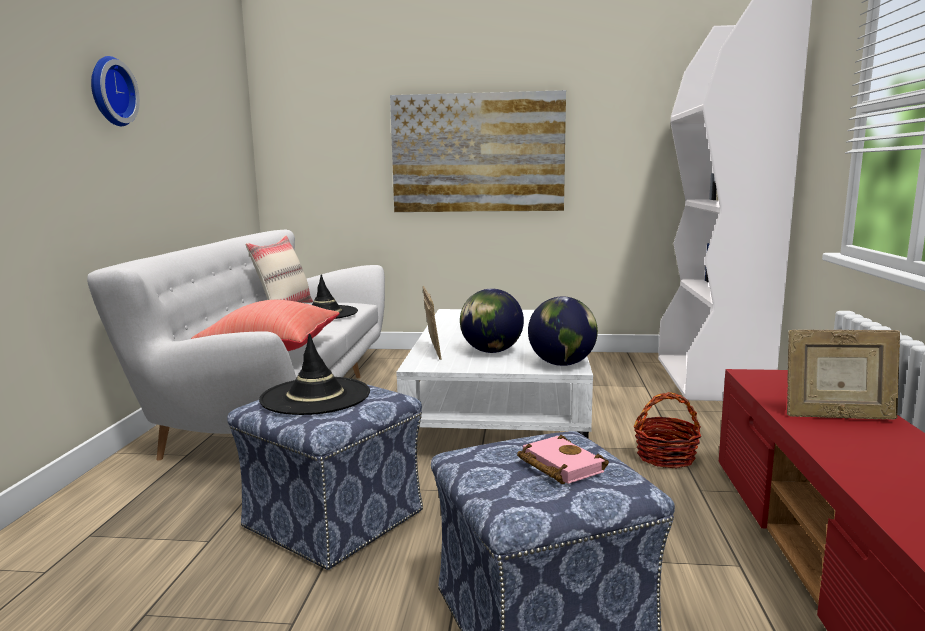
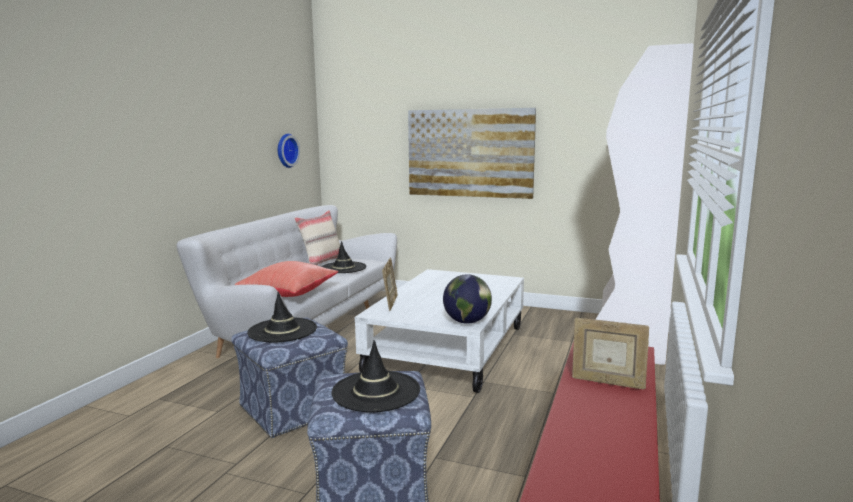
camera: 15 degrees right, 0 degrees up
wall clock [91,56,140,126] -> wall clock moved to [278,134,300,168]
globe [460,289,524,353] -> none
pink book [517,435,609,484] -> black hat [332,340,420,412]
basket [634,392,701,469] -> none

